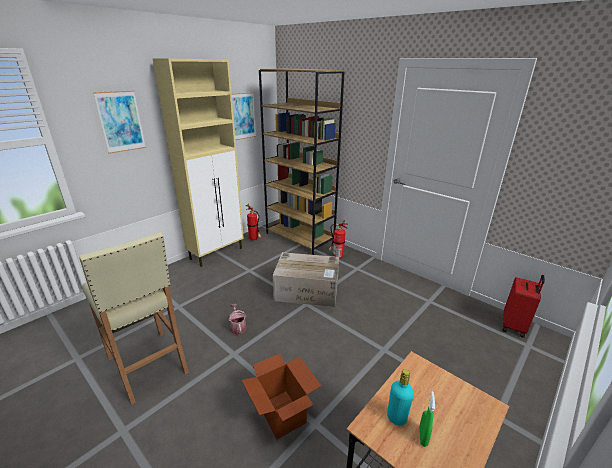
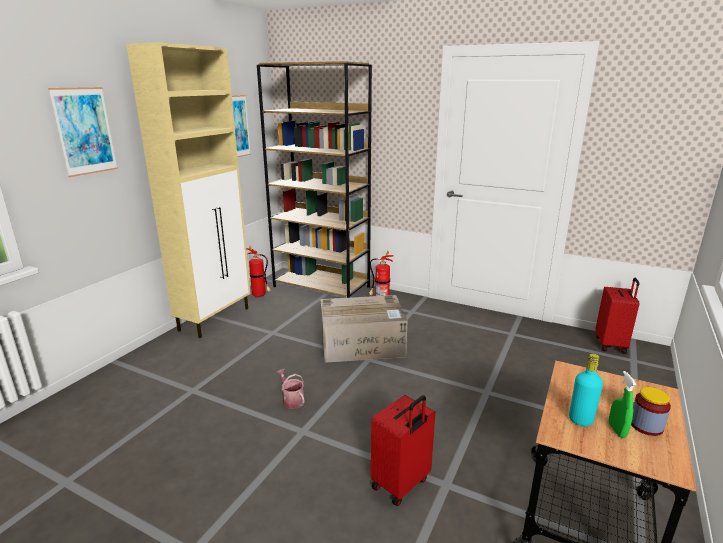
camera: 15 degrees left, 5 degrees down
beige stool [79,232,189,405] -> none
cardboard box [242,353,321,440] -> red suitcase [371,395,435,506]
none -> jar [631,387,671,436]

